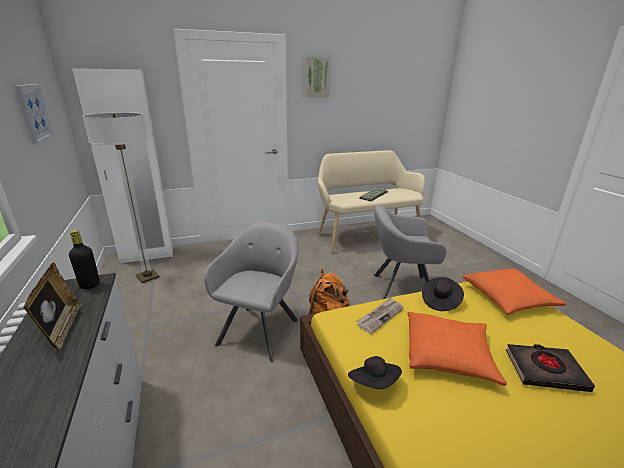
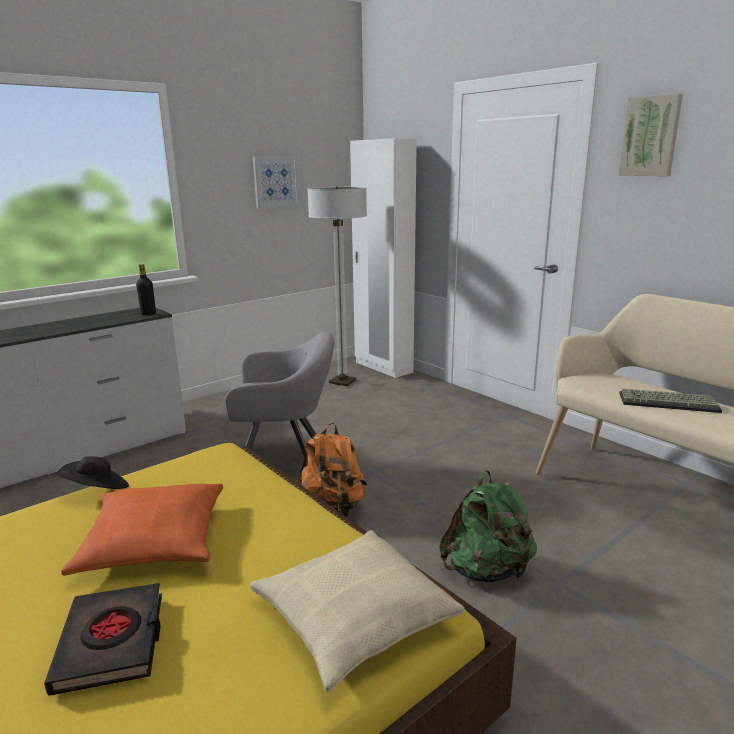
camera: 70 degrees right, 5 degrees down
picture frame [23,262,82,350] -> none
newspaper [356,297,404,334] -> none
grey armchair [374,205,447,300] -> green backpack [439,470,537,582]
black hat [422,277,464,311] -> none
orange pillow [463,268,566,315] -> beige pillow [250,530,465,692]

